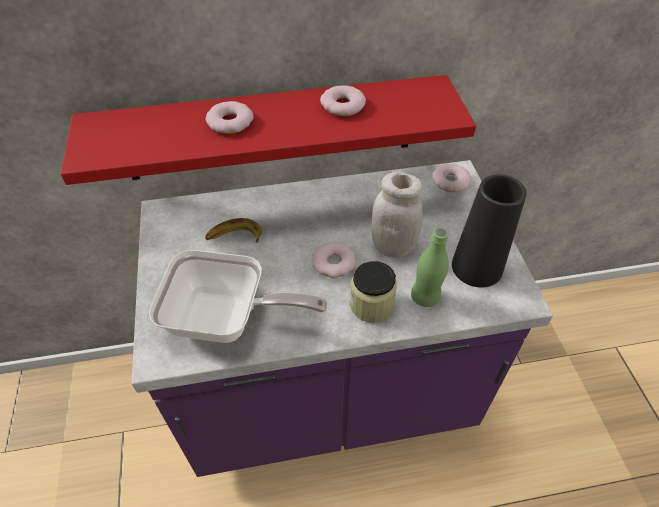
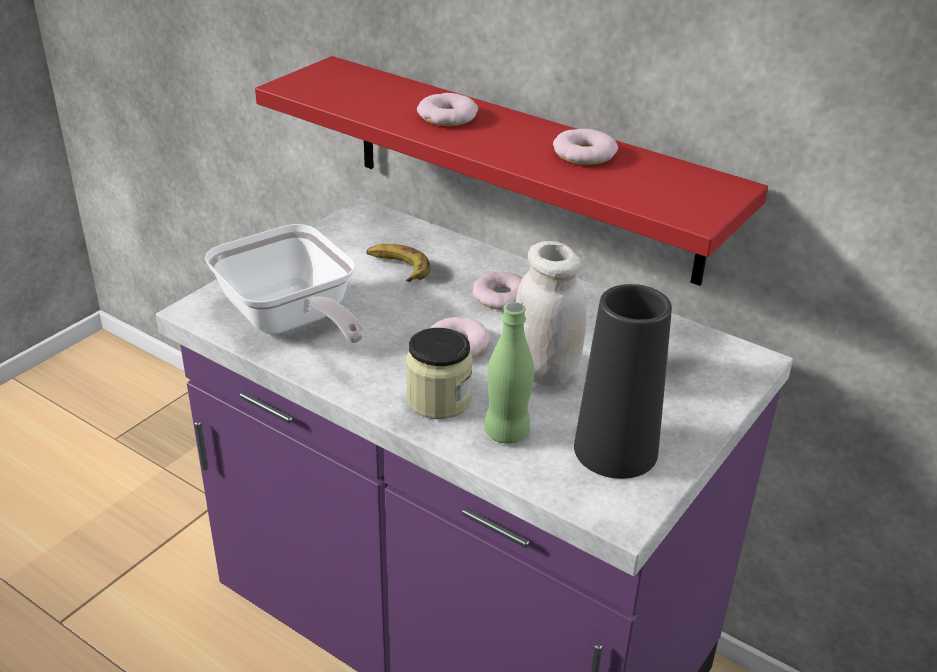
camera: 45 degrees right, 15 degrees down
donut [432,164,472,192] -> donut moved to [473,272,522,310]

